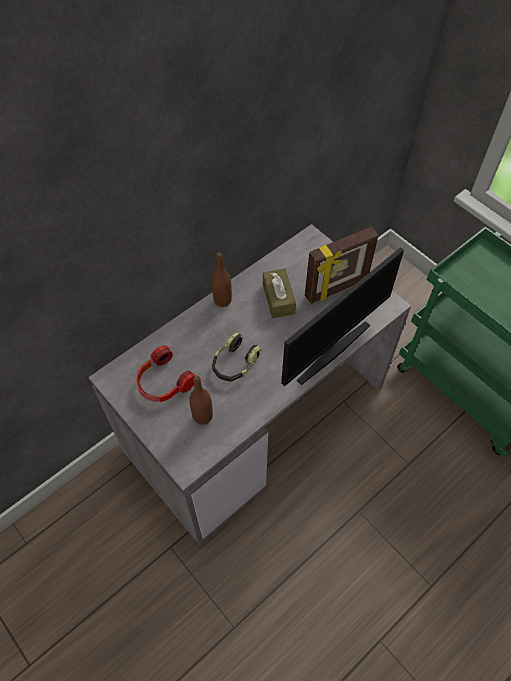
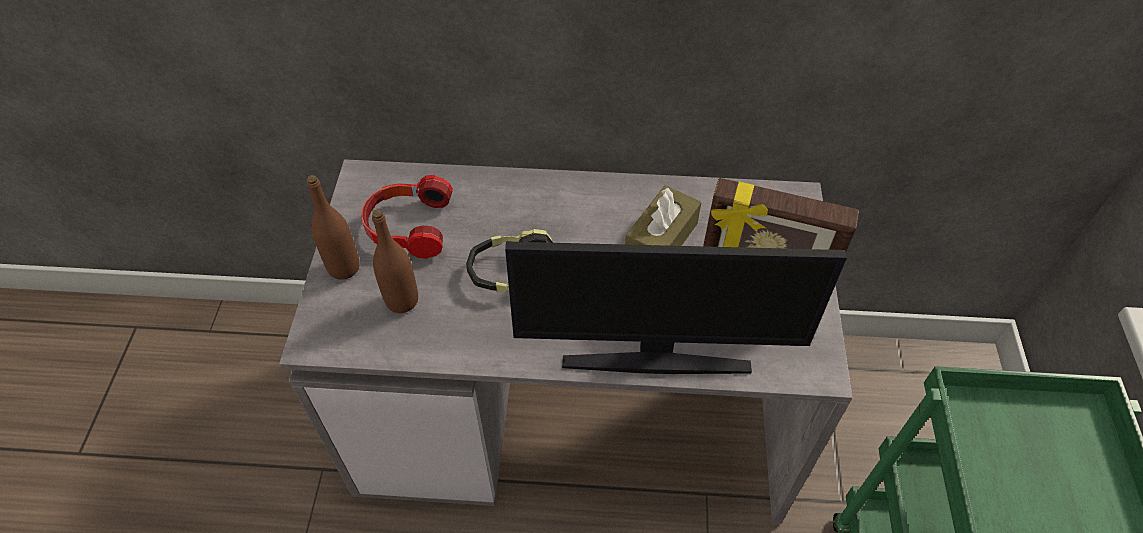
camera: 45 degrees right, 5 degrees down
brown bottle [212,253,232,307] -> brown bottle moved to [307,175,360,280]

